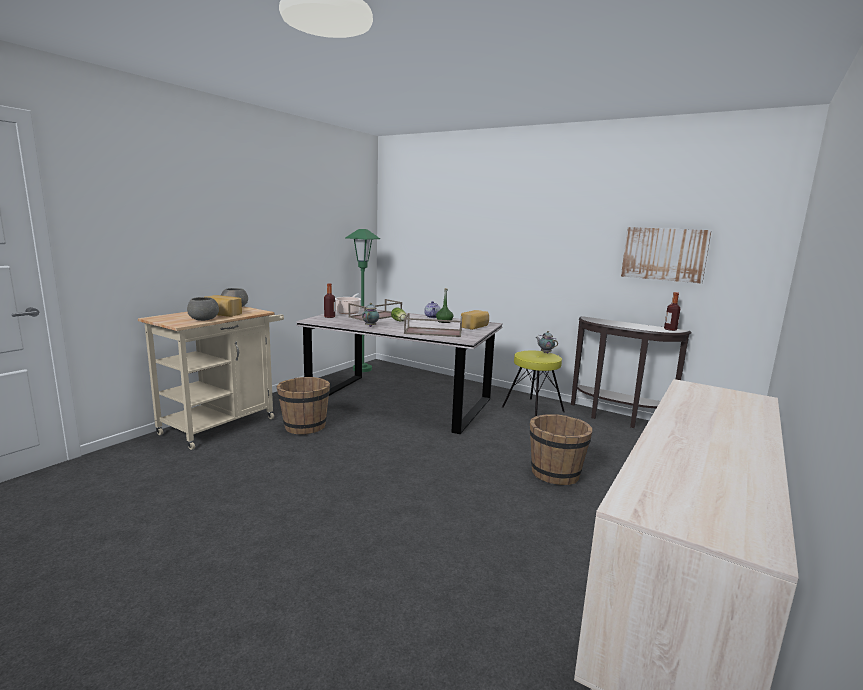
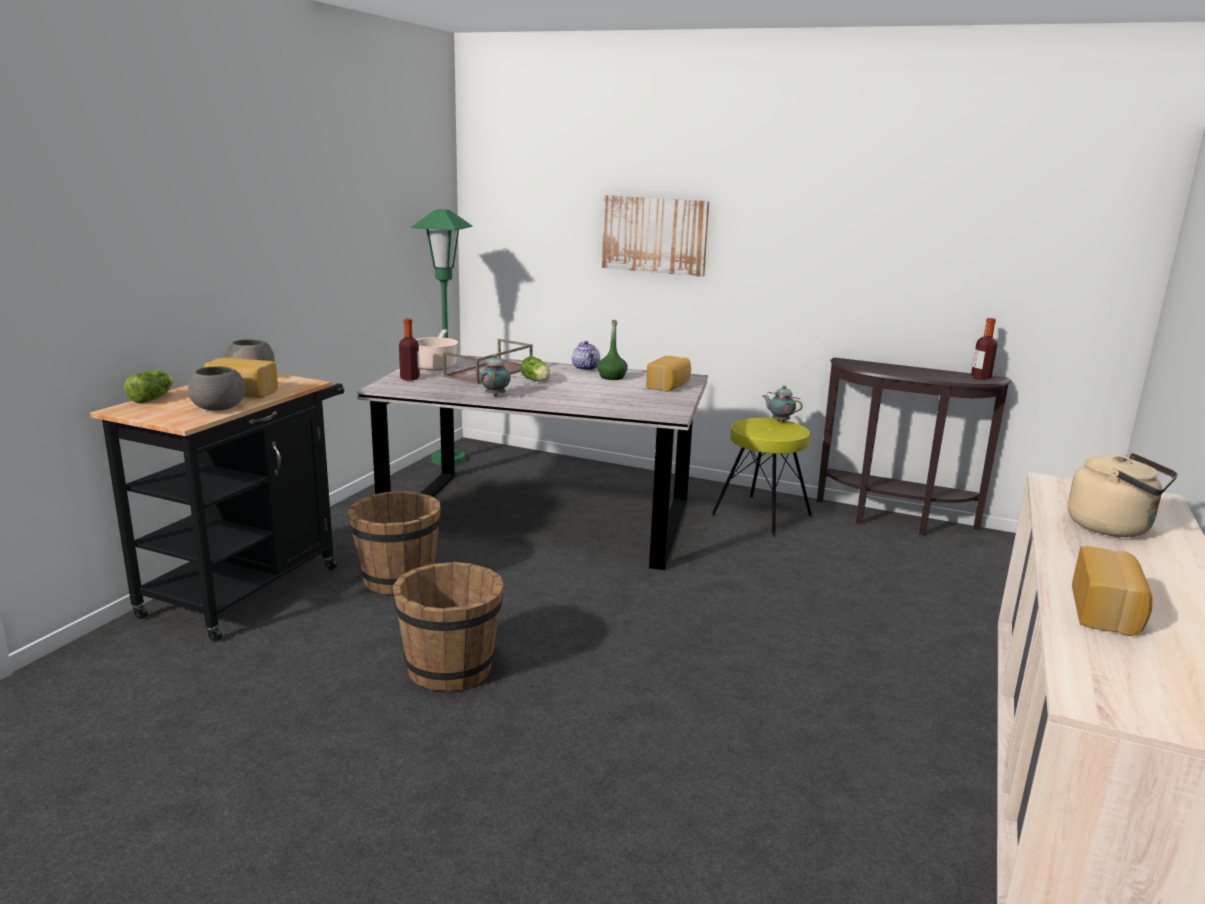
camera: 10 degrees left, 5 degrees up
beige cart [138,306,284,450] -> black cart [90,373,344,642]
brown tray [404,313,462,337] -> none
brown bucket [530,414,592,485] -> brown bucket moved to [393,562,504,691]
picture [621,227,712,284] -> picture moved to [602,195,710,277]
none -> lettuce [124,370,174,403]
none -> beige kettle [1068,453,1178,537]
none -> bread [1072,546,1152,636]

